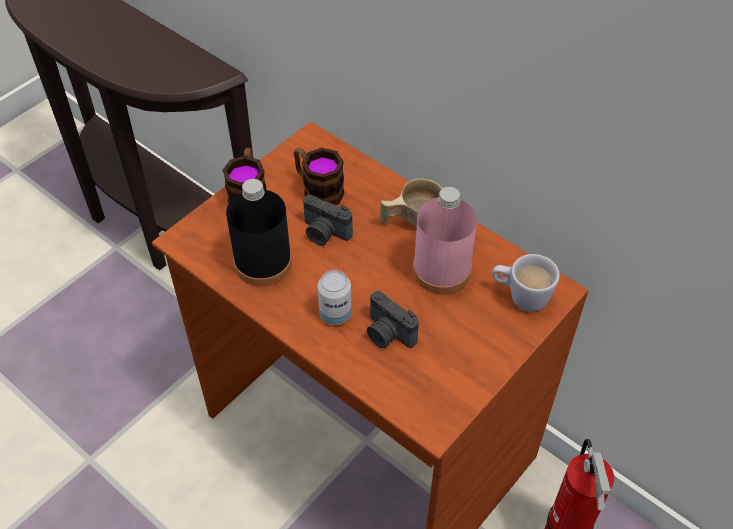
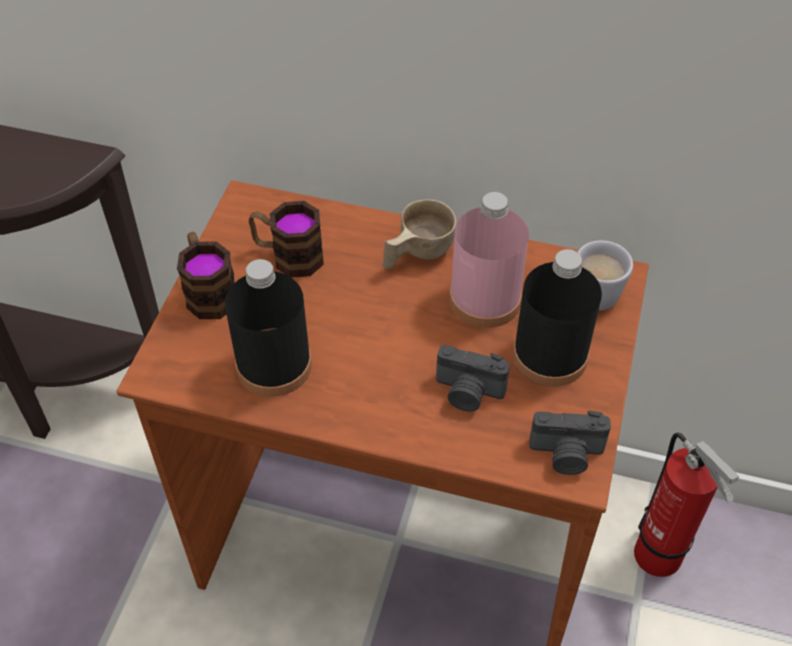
camera: 25 degrees left, 0 degrees up
camera [303,195,353,245] -> camera moved to [530,410,611,475]
can [317,270,352,325] -> none
none -> black bottle [513,249,602,387]

